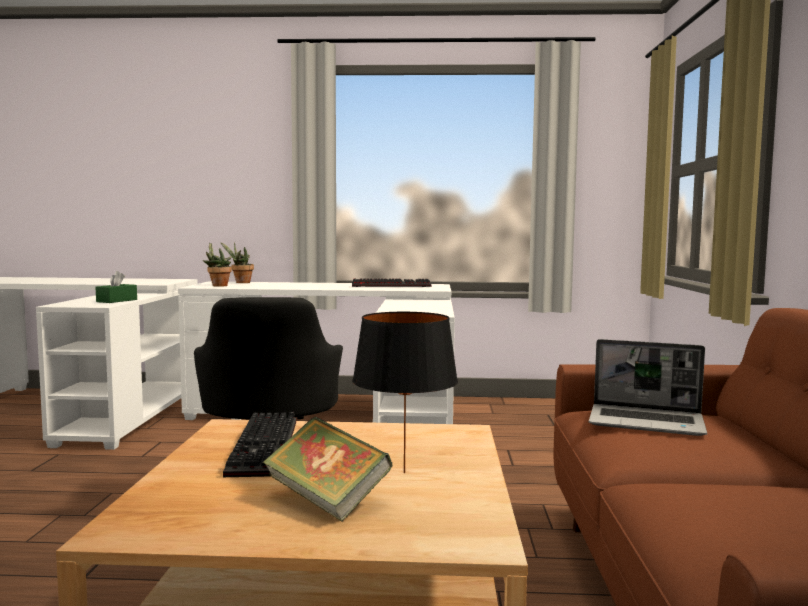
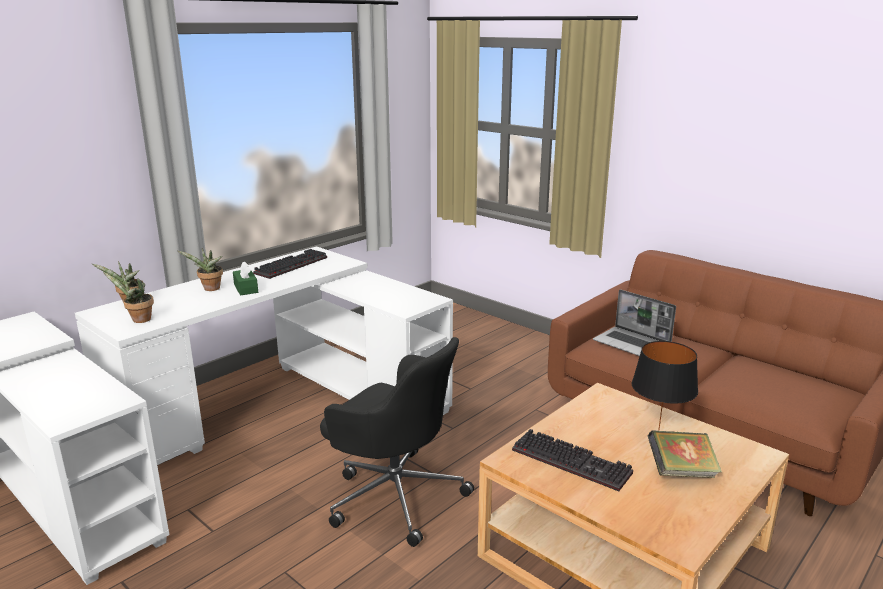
camera: 50 degrees left, 15 degrees up
green tissue box [96,271,137,303] -> green tissue box moved to [233,261,258,296]
laptop [589,339,707,436] -> laptop turned 75 degrees clockwise [593,290,676,356]
none -> potted plant [178,248,223,291]

